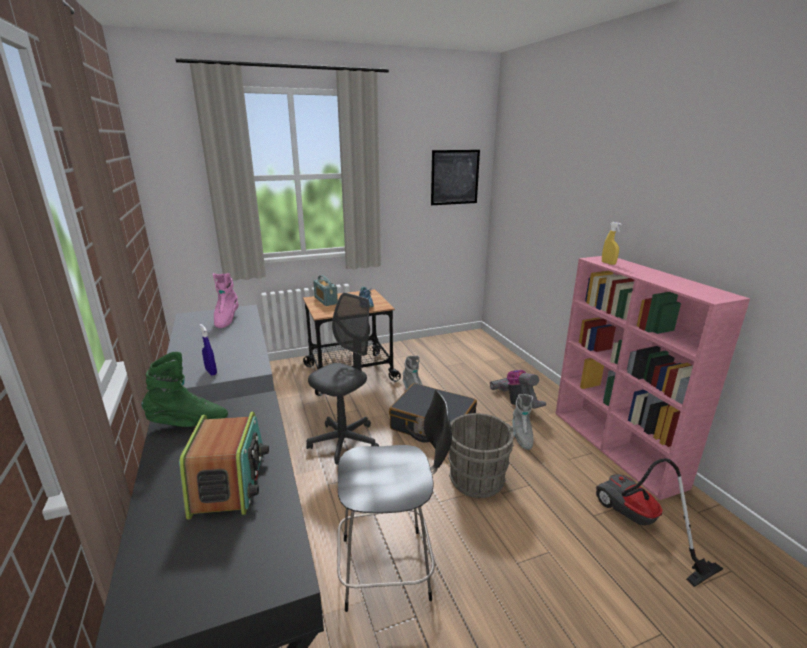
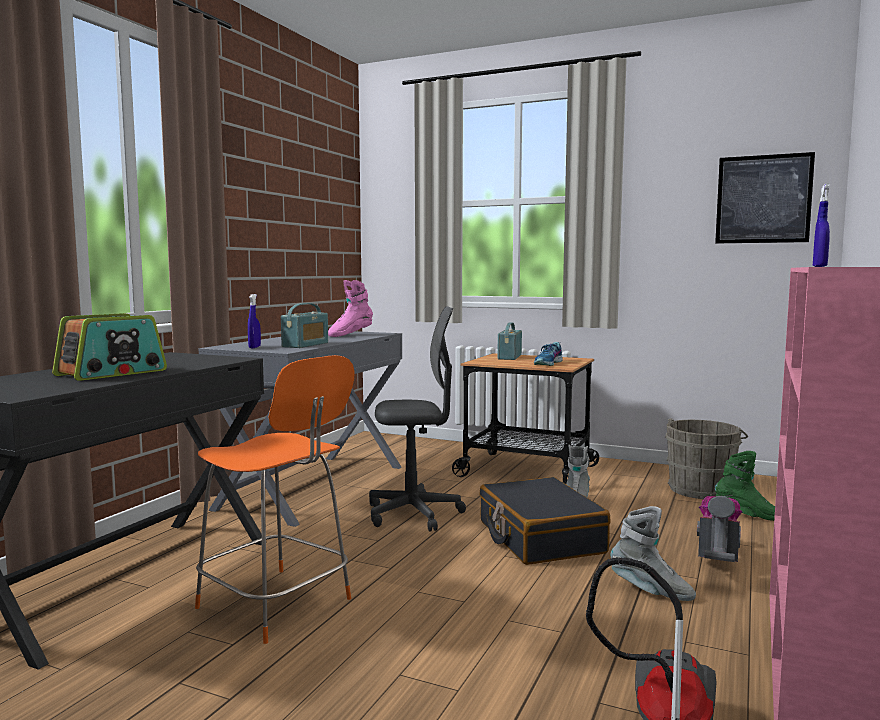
camera: 45 degrees right, 15 degrees down
green boot [141,352,228,427] -> green boot moved to [715,451,775,521]
black chair [337,390,452,612] -> orange chair [195,355,355,644]
grey bucket [448,413,514,498] -> grey bucket moved to [665,418,748,499]
grey boot [512,394,533,450] -> grey boot turned 105 degrees counterclockwise [611,506,696,601]
yellow spray bottle [602,222,622,265] -> blue spray bottle [813,183,830,267]
none -> radio [281,303,328,348]

